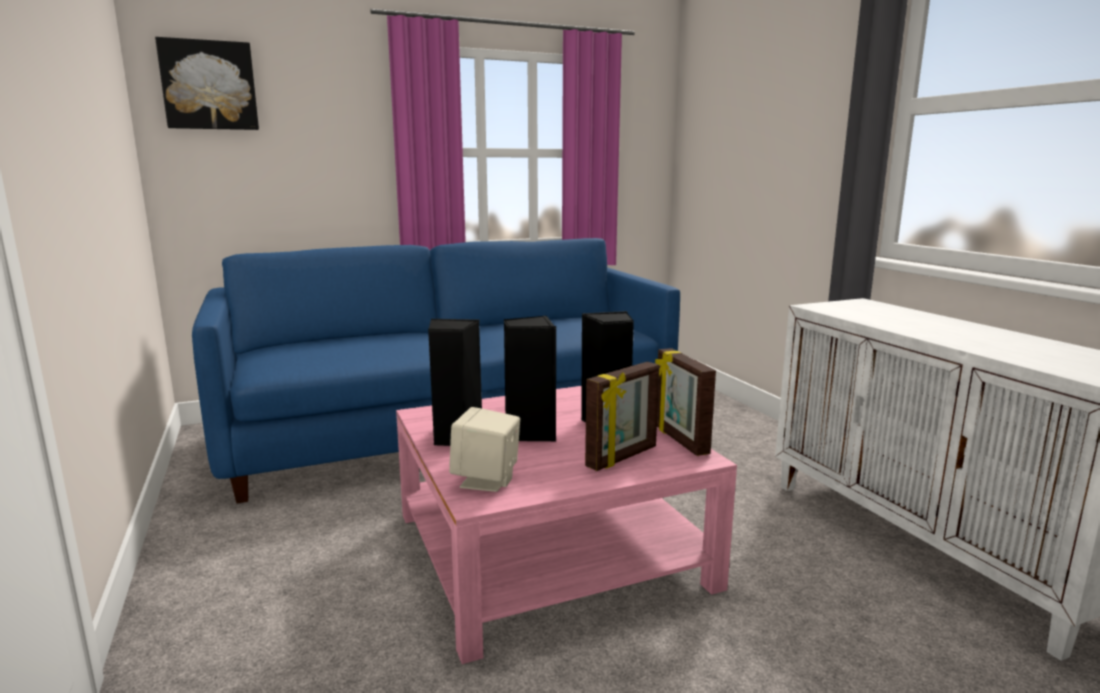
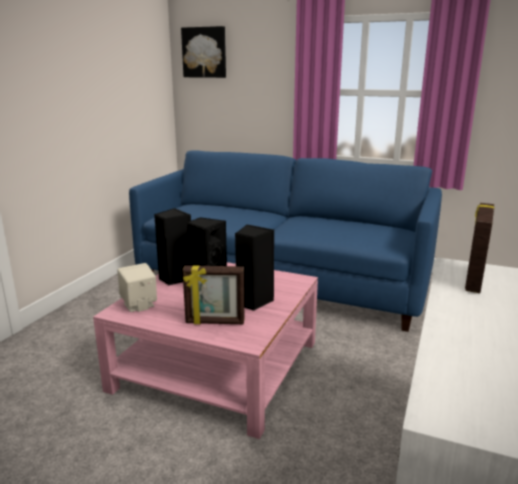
camera: 45 degrees right, 5 degrees up
picture frame [655,348,716,456] -> picture frame moved to [465,203,494,293]

